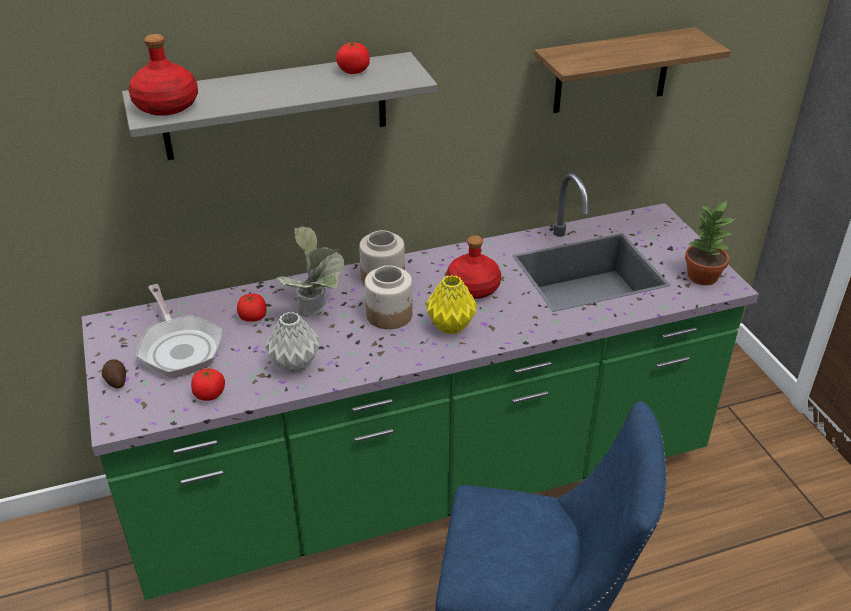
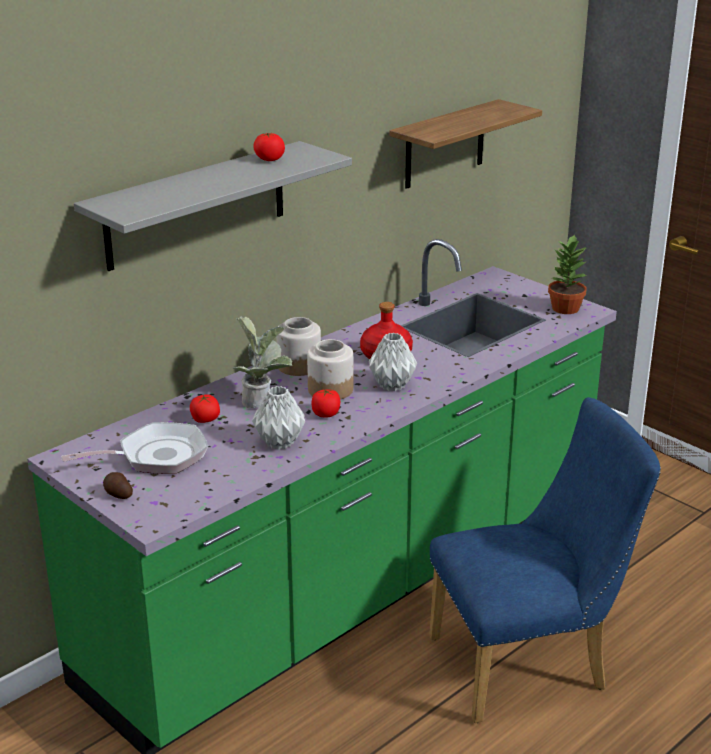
camera: 25 degrees left, 10 degrees down
red bottle [129,34,198,116] -> none
frying pan [136,284,223,378] -> frying pan turned 60 degrees counterclockwise [61,422,208,474]
tomato [191,368,225,401] -> tomato moved to [312,389,340,417]
yellow vase [426,275,477,335] -> grey vase [369,333,417,391]

